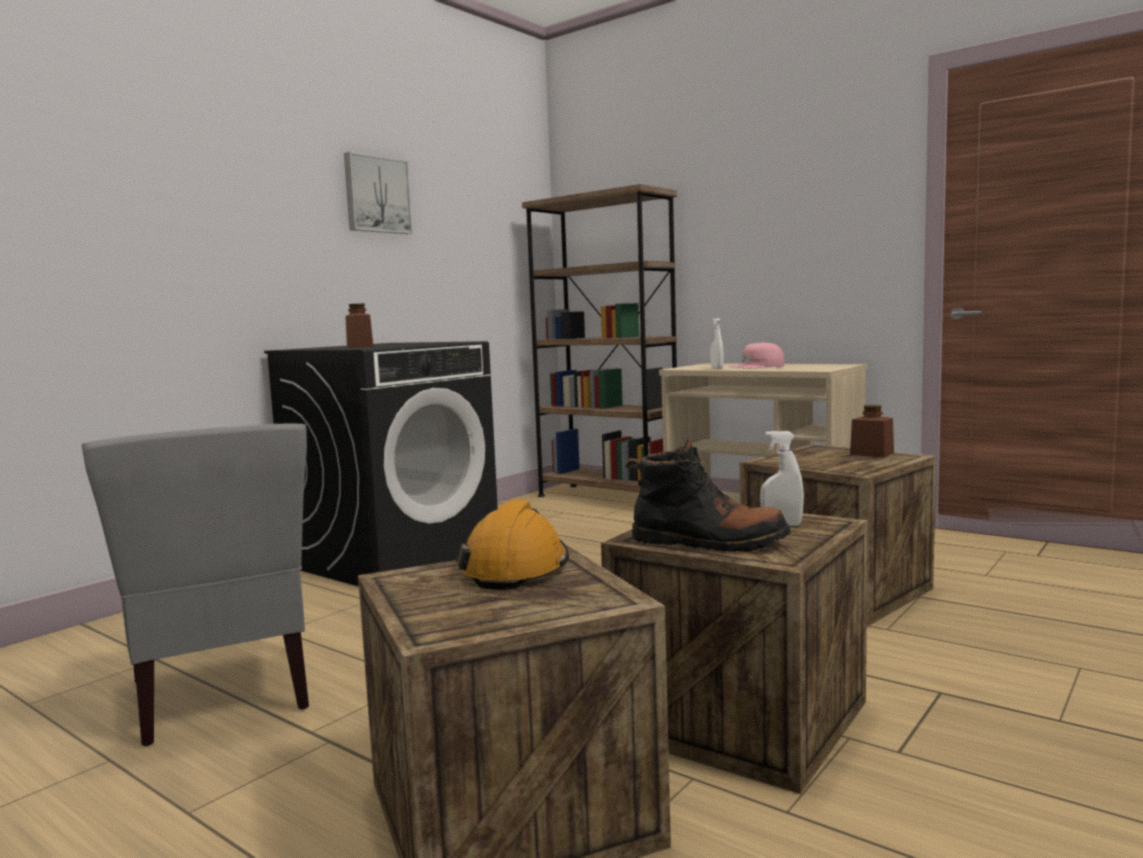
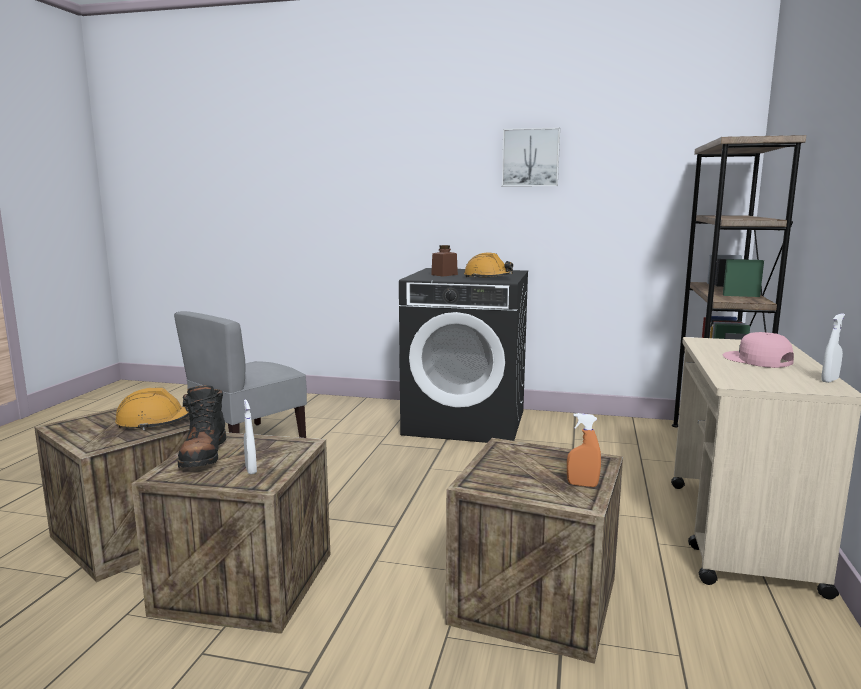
camera: 65 degrees right, 5 degrees up
white spray bottle [710,318,723,369] -> white spray bottle moved to [821,313,845,383]
brown jar [850,405,894,458] -> orange spray bottle [567,413,601,487]
none -> orange hard hat [464,253,513,278]

